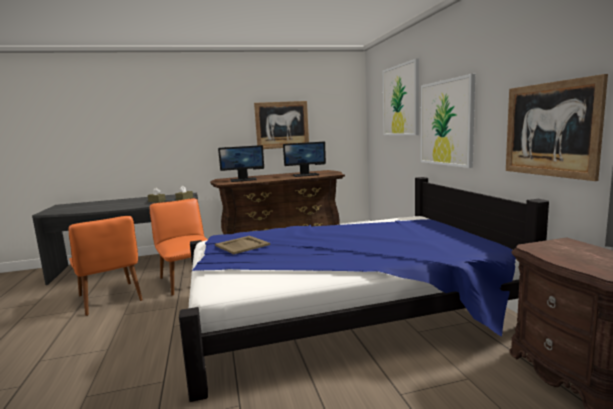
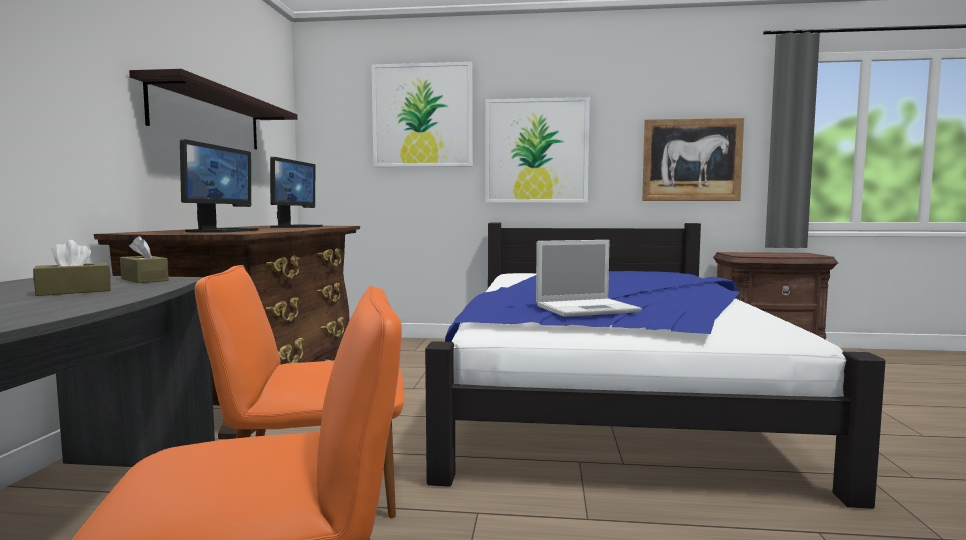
camera: 70 degrees left, 5 degrees down
beige tray [215,236,270,254] -> laptop [536,240,642,317]
picture [254,101,309,149] -> shelf [129,69,298,149]

